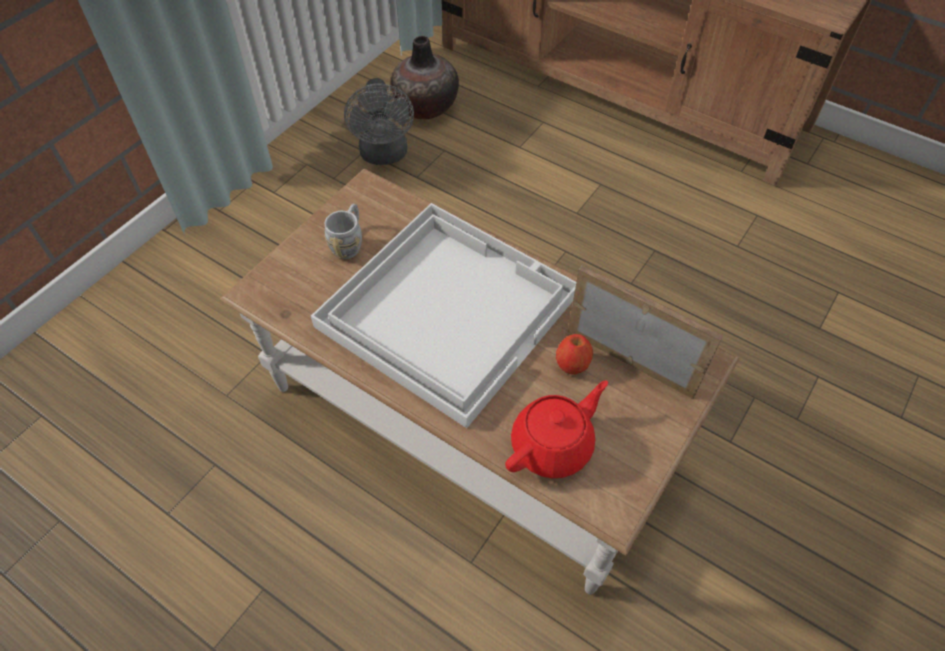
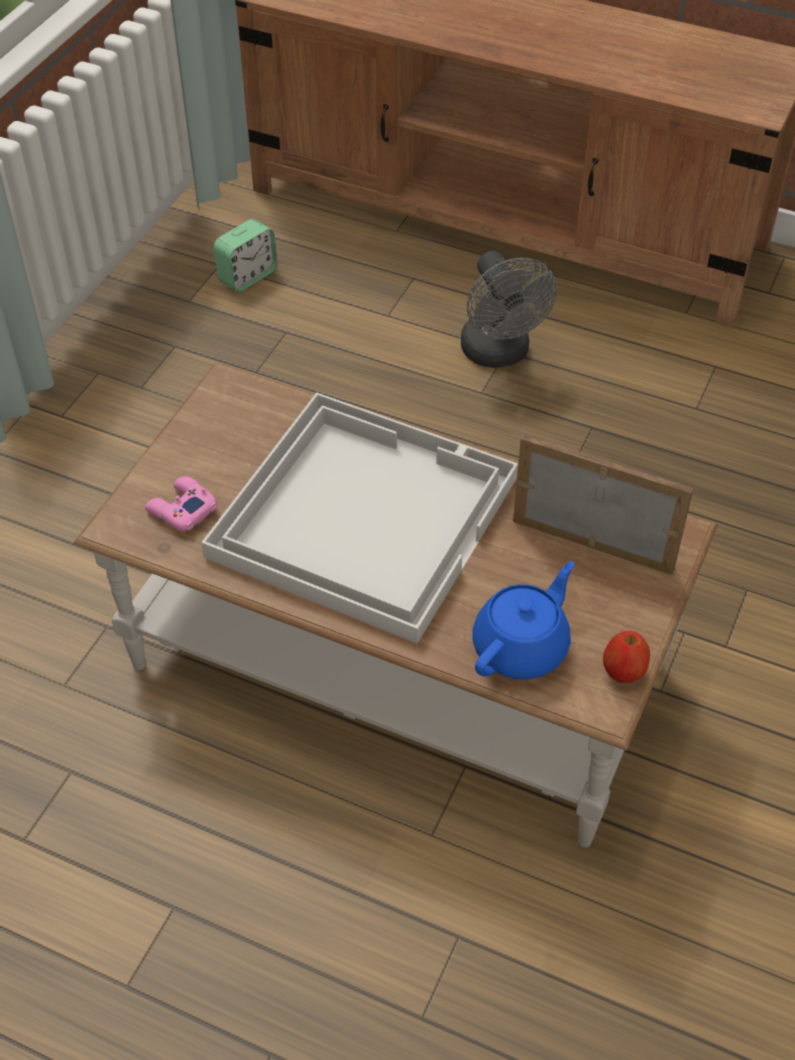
camera: 10 degrees left, 5 degrees down
grey mug [324,203,362,259] -> none
grey fan [344,78,414,165] -> grey fan moved to [461,251,557,368]
vase [391,36,459,120] -> alarm clock [213,219,277,292]
red teapot [505,380,608,478] -> blue teapot [473,561,574,679]
apple [556,334,593,375] -> apple moved to [603,631,650,683]
none -> pink game controller [145,476,217,531]

